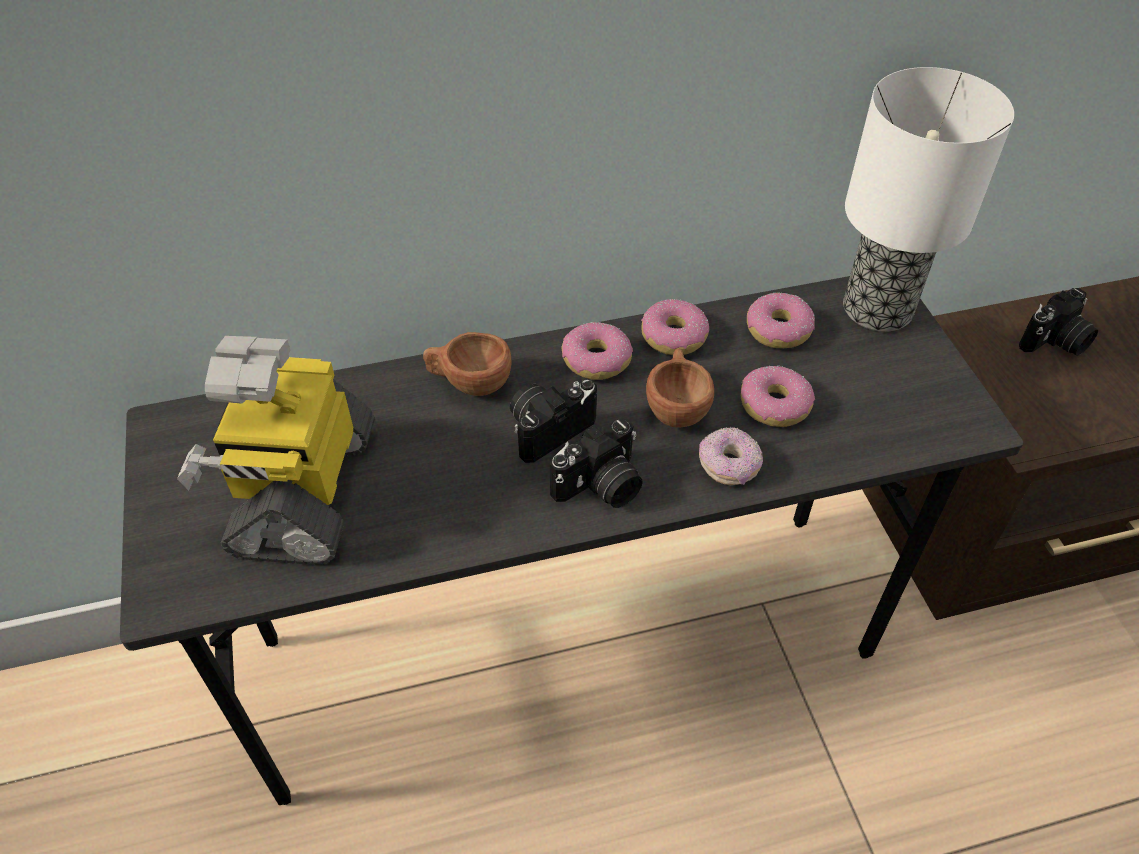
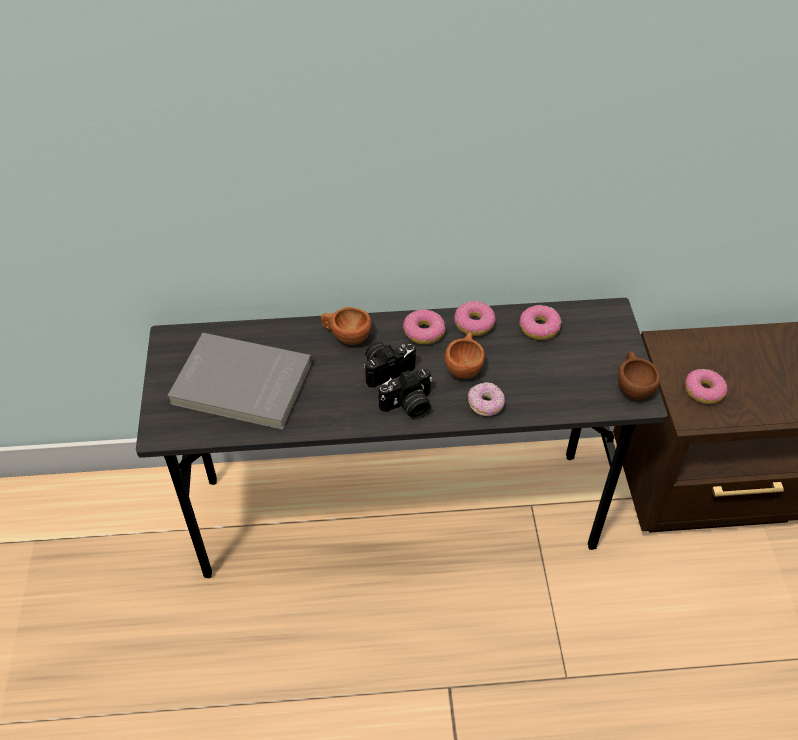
camera: 10 degrees right, 0 degrees up
toy robot [177,336,375,565] -> grey book [167,333,312,430]
donut [741,366,815,427] -> donut moved to [685,369,728,404]
table lamp [843,67,1014,332] -> none
camera [1019,288,1098,356] -> none
none -> brown cup [618,351,660,400]

